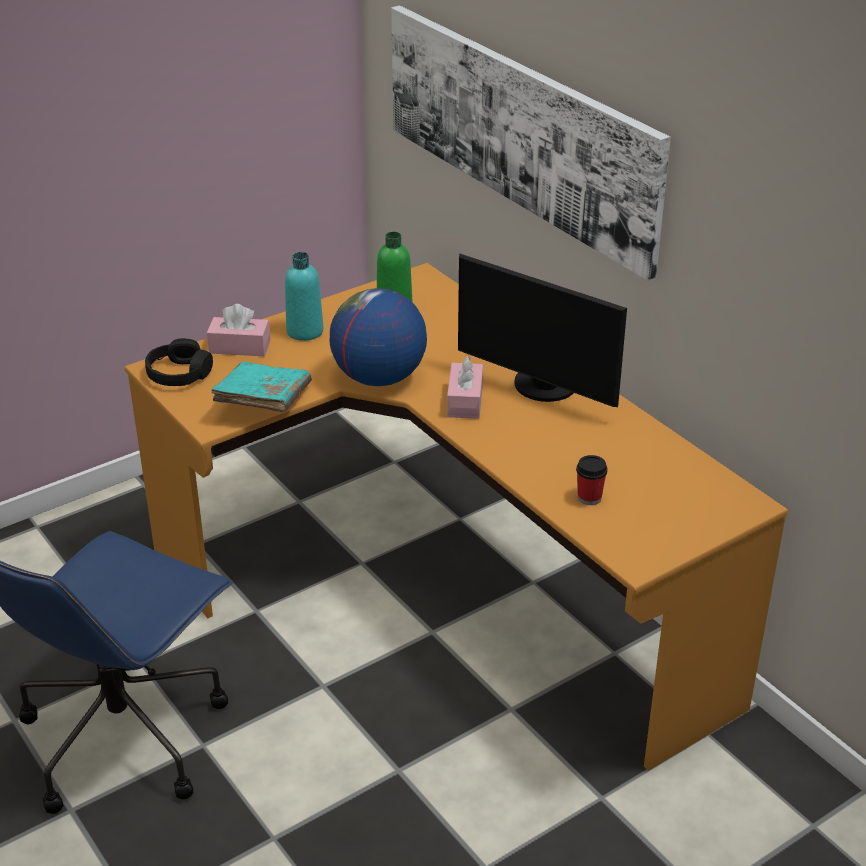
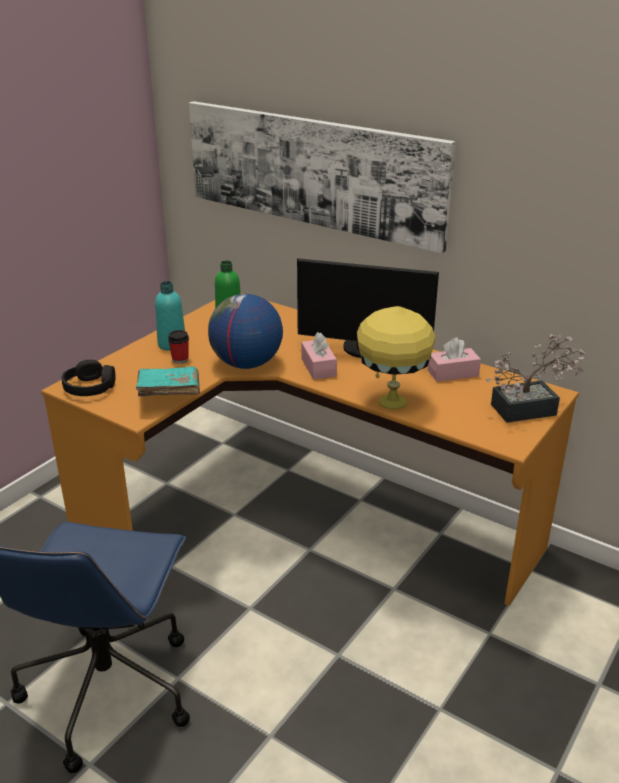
camera: 20 degrees left, 5 degrees down
pink tissue box [207,304,270,356] -> pink tissue box moved to [428,338,481,382]
cup [576,455,608,505] -> cup moved to [168,330,189,364]
none -> yellow table lamp [357,306,435,409]
none -> potted plant [486,334,585,423]

